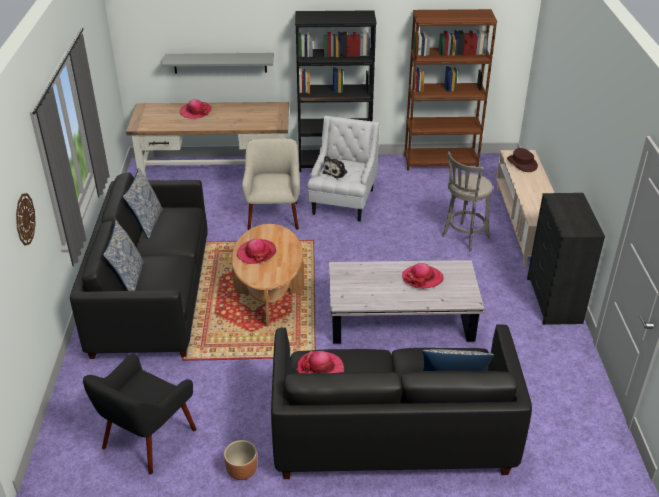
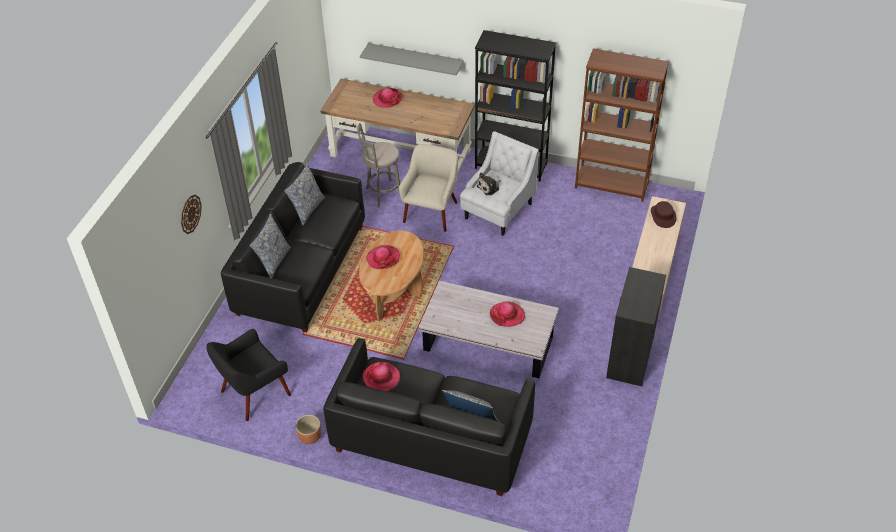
camera: 20 degrees right, 10 degrees up
grey stool [441,151,493,252] -> grey stool moved to [357,123,400,208]

